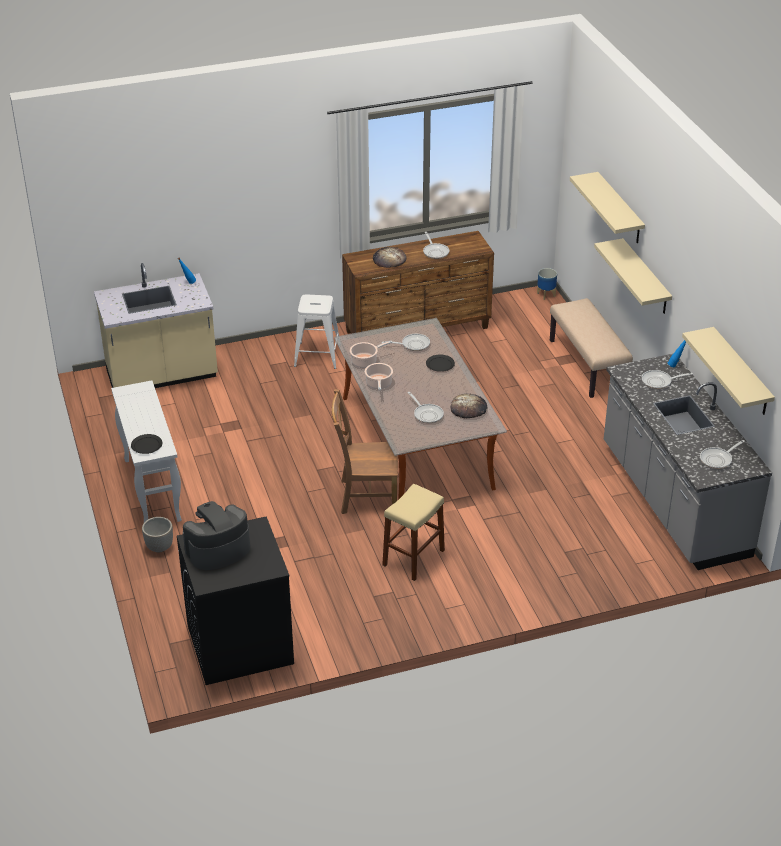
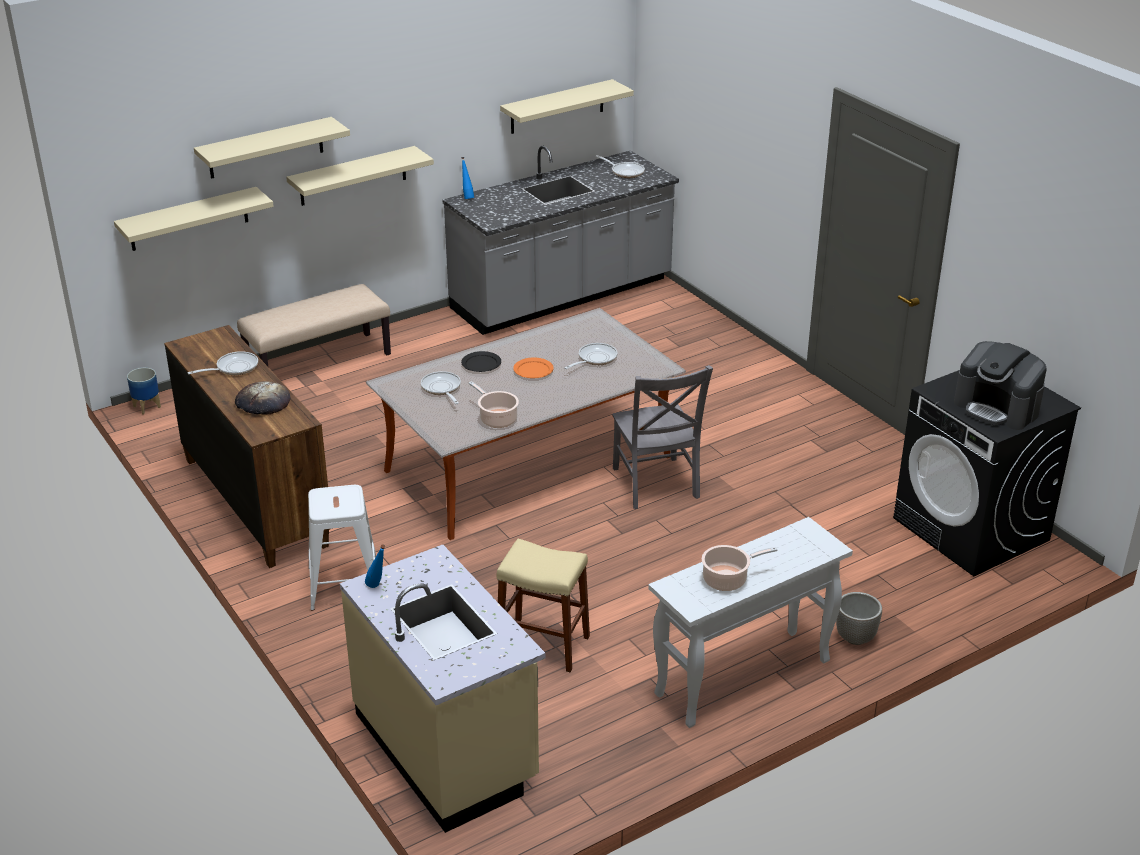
camera: 105 degrees left, 5 degrees down
black plate [131,434,162,454] -> none
brown chair [332,389,398,514] -> grey chair [612,365,713,509]
cooking pot [365,363,393,390] -> cooking pot moved to [702,545,777,591]
beige stool [382,484,445,581] -> beige stool moved to [497,539,590,672]
bread [451,394,487,418] -> none
frying pan [642,370,693,389] -> none
none -> beige shelf [114,187,274,251]
none -> orange plate [513,358,554,378]

